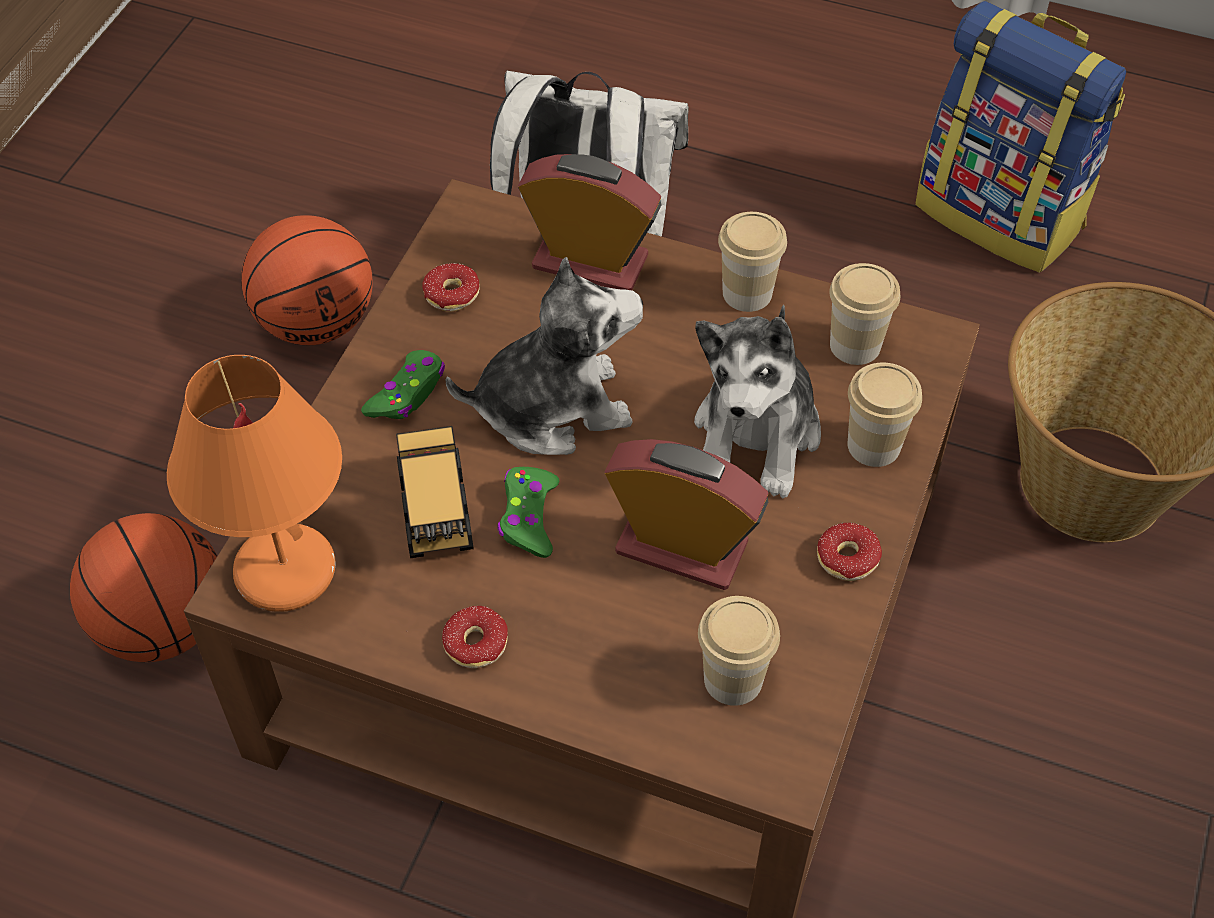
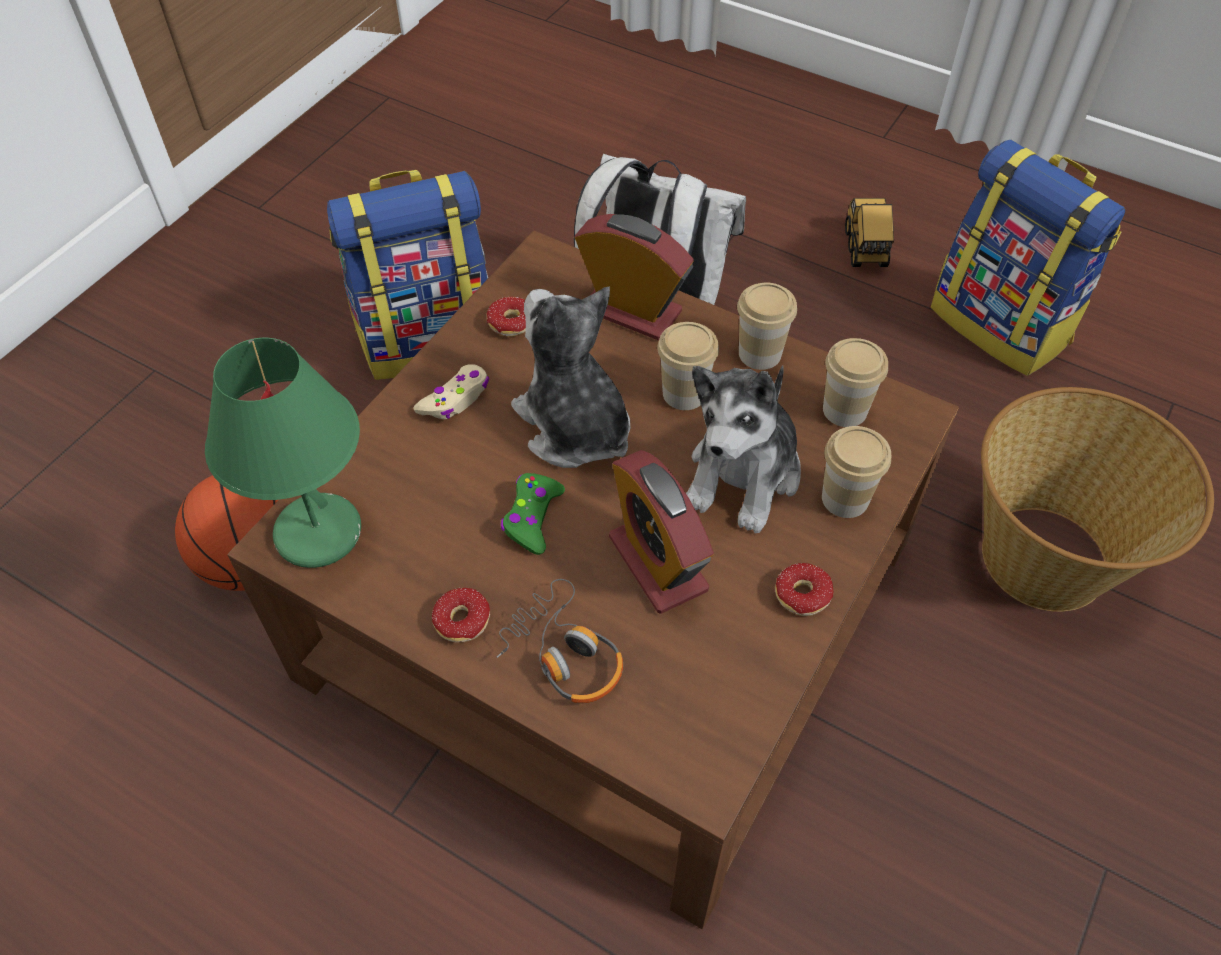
camera: 10 degrees right, 0 degrees up
orange table lamp [167,355,342,612] -> green table lamp [205,338,361,568]
basketball [241,215,373,345] -> backpack [327,170,488,380]
green game controller [361,350,445,419] -> beige game controller [413,364,489,419]
toy truck [396,426,473,558] -> toy truck moved to [845,198,894,267]
plush toy [445,257,643,455] -> plush toy turned 120 degrees counterclockwise [511,286,630,468]
alarm clock [604,439,769,590] -> alarm clock turned 150 degrees counterclockwise [609,450,714,614]
cup [698,596,780,706] -> cup moved to [657,322,719,410]
none -> headphones [497,579,623,703]

